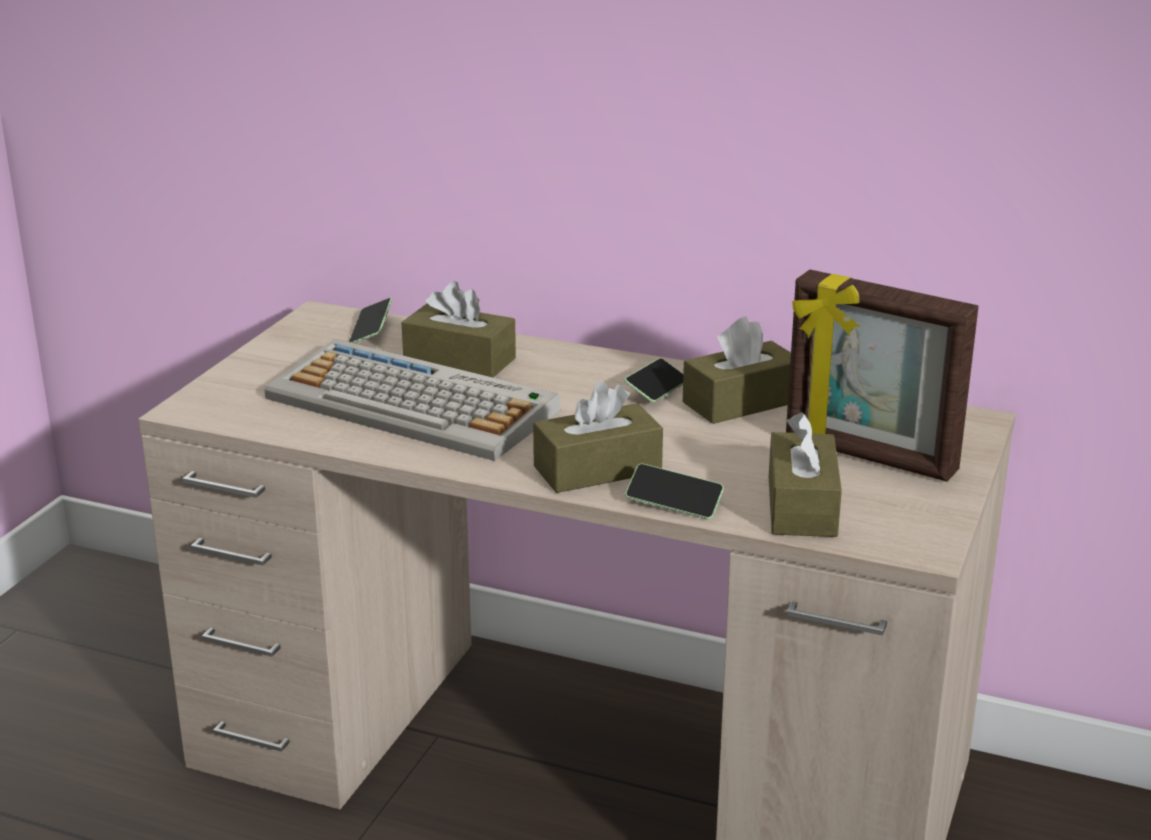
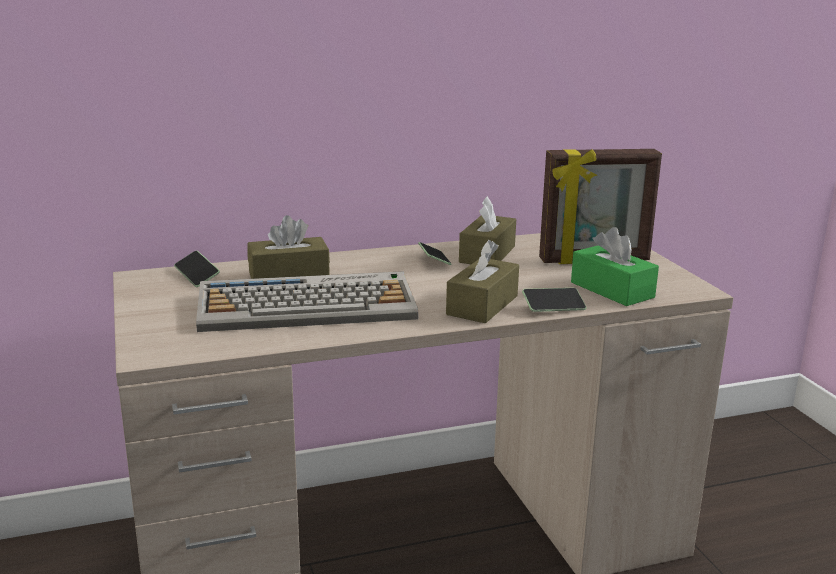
camera: 40 degrees left, 5 degrees down
brown tissue box [769,412,842,537] -> green tissue box [571,227,659,306]

